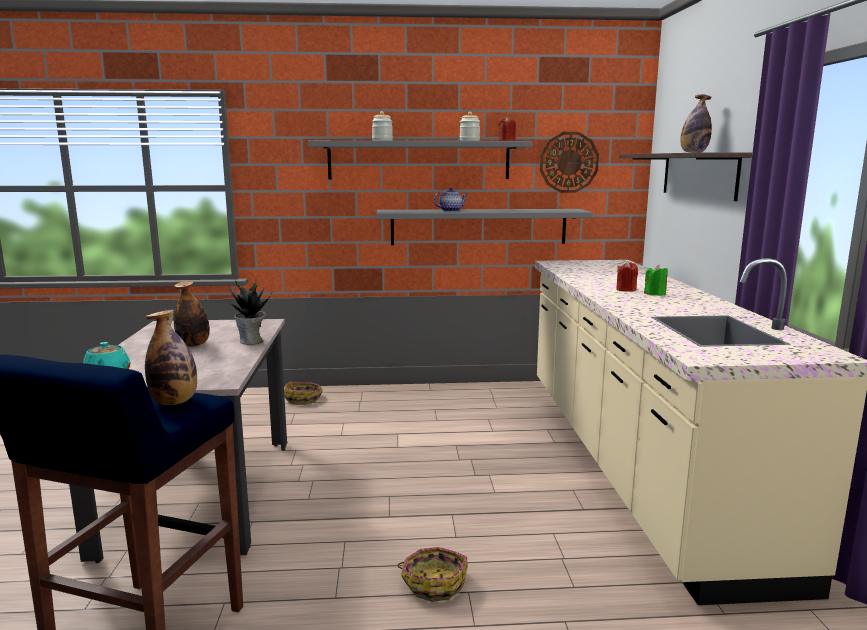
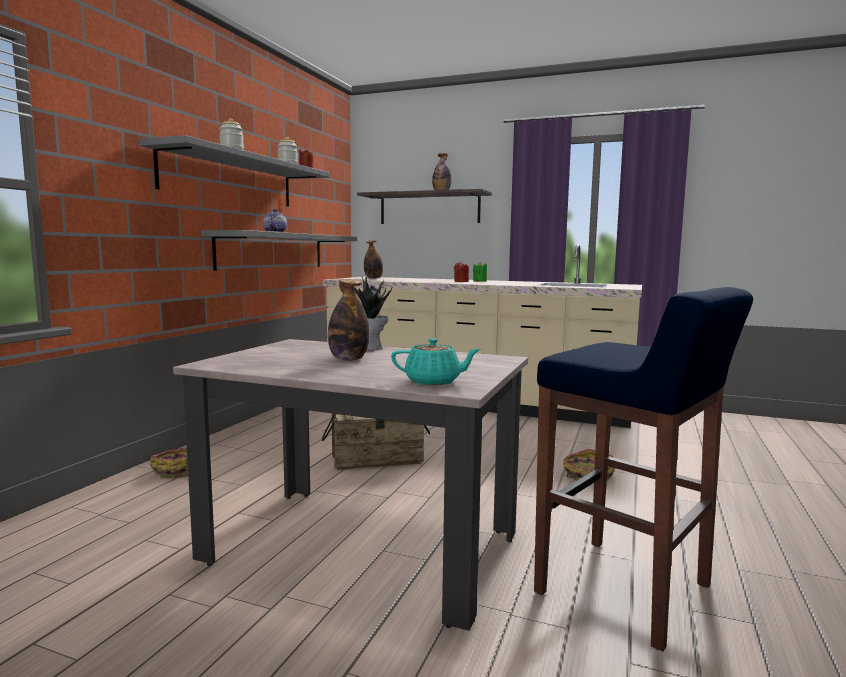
camera: 65 degrees left, 5 degrees down
bottle [145,310,197,405] -> bottle moved to [364,240,383,279]
wall clock [540,132,599,193] -> none
none -> crate [322,413,430,470]

